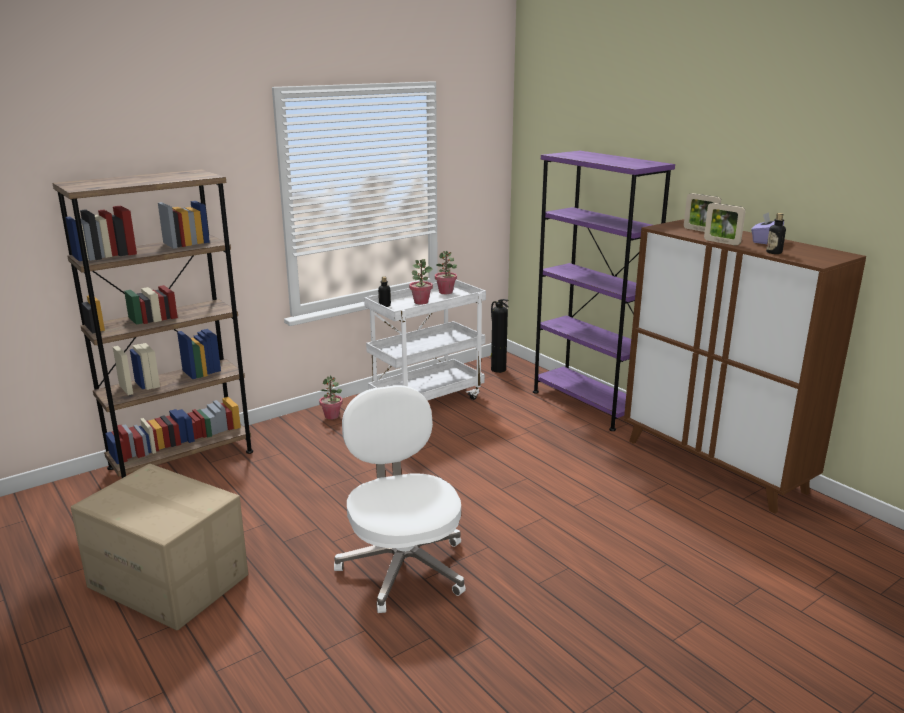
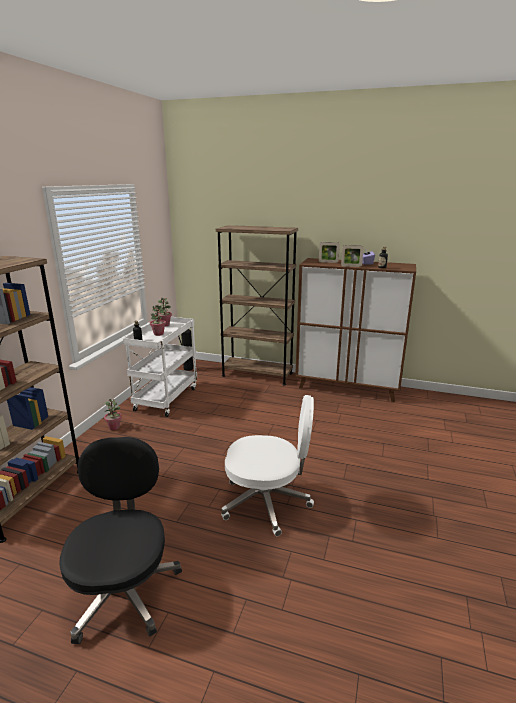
camera: 35 degrees left, 0 degrees up
cardboard box [71,464,248,630] -> black office chair [59,437,182,644]
white office chair [334,385,466,613] -> white office chair turned 150 degrees clockwise [221,395,314,536]
purple bookcase [533,151,675,431] -> brown bookcase [216,225,298,385]

